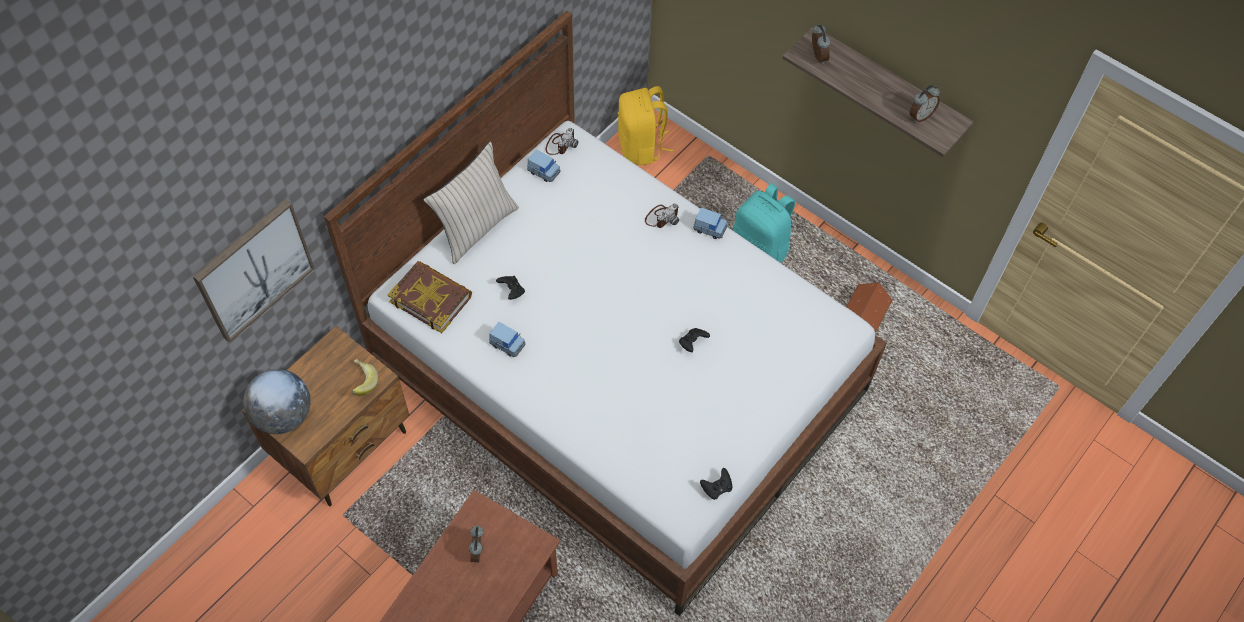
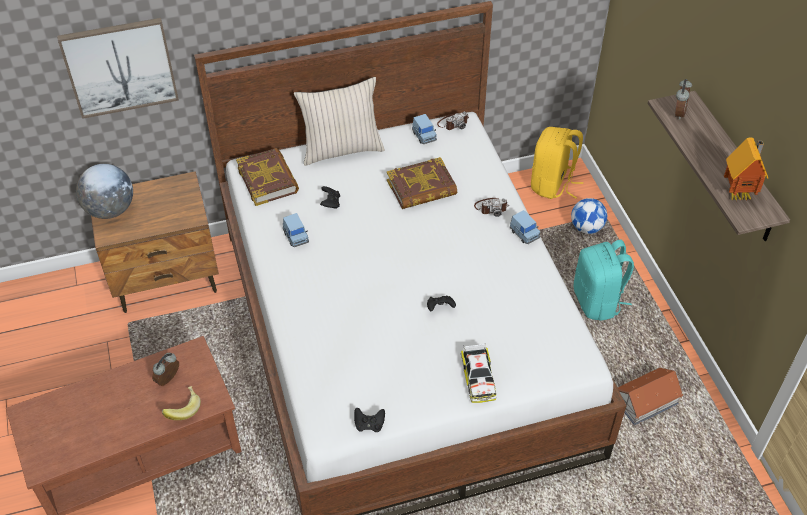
camera: 35 degrees right, 10 degrees down
banana [352,359,378,396] -> banana moved to [162,386,201,420]
alarm clock [910,85,940,122] -> toy house [724,137,768,201]
none -> book [387,157,457,209]
none -> toy car [461,344,496,403]
none -> football [571,198,607,234]

